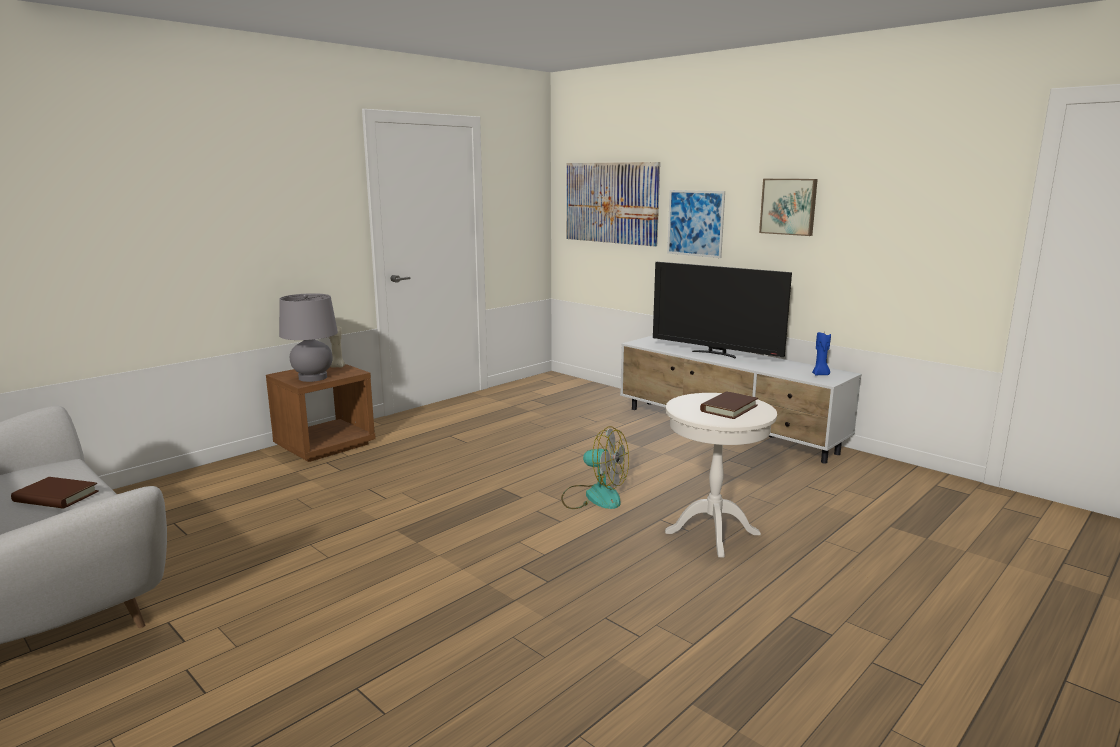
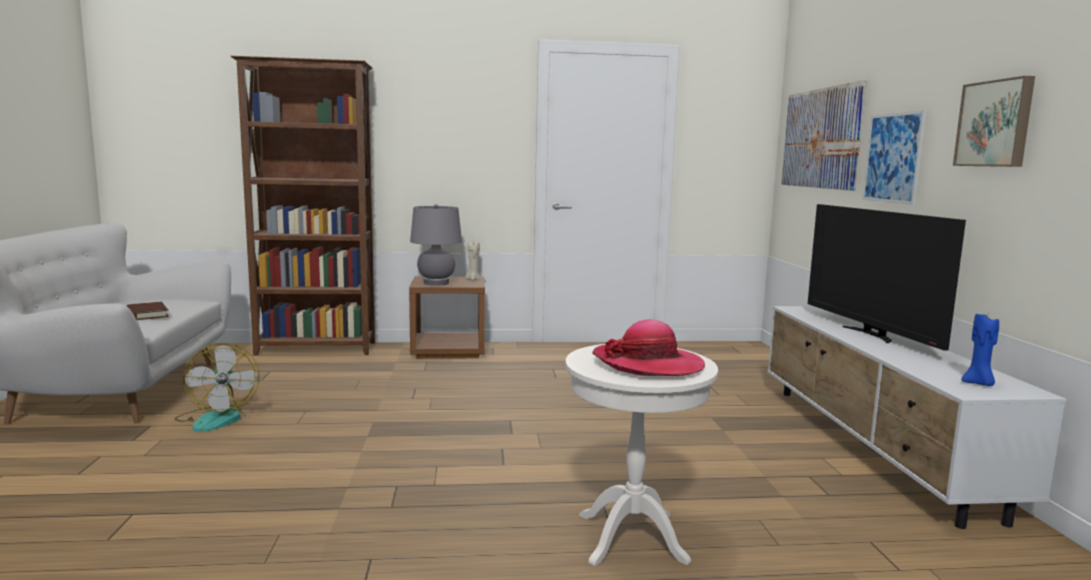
camera: 40 degrees right, 5 degrees down
fan [561,426,629,509] -> fan moved to [175,343,260,432]
brown book [700,391,758,419] -> hat [592,319,705,376]
none -> brown bookcase [230,56,375,356]

